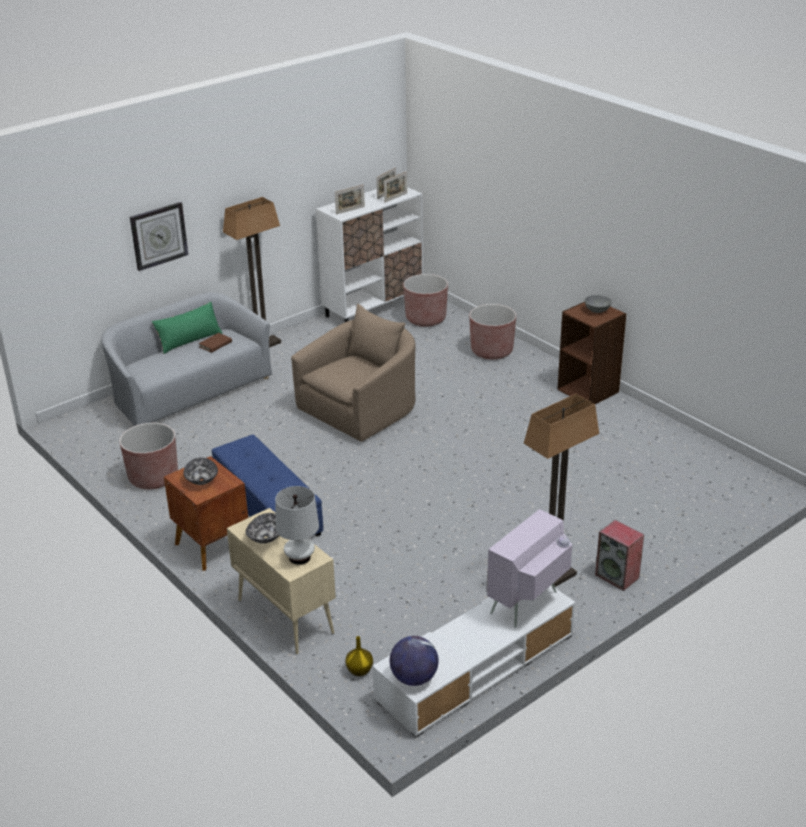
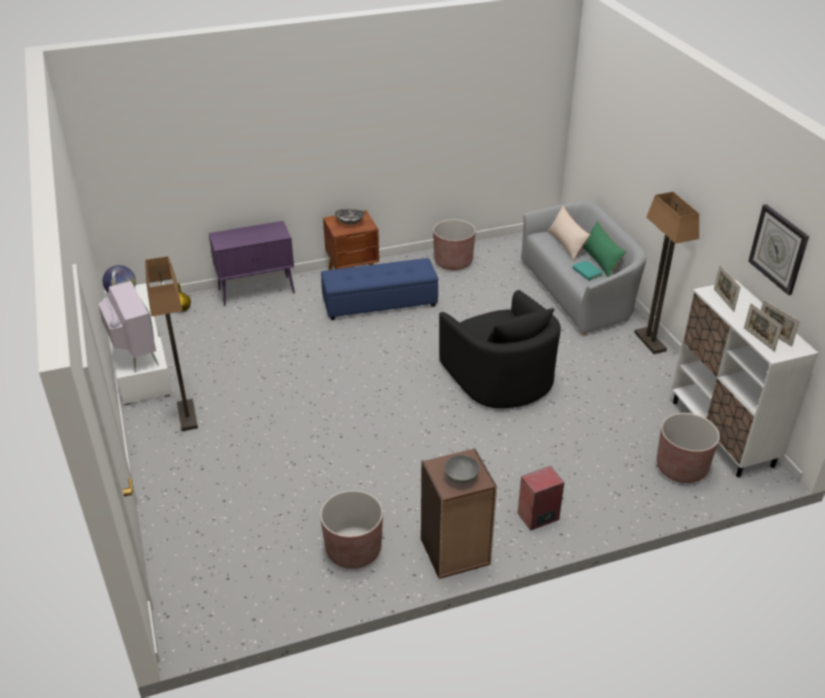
camera: 110 degrees right, 5 degrees up
wall clock [130,202,188,271] -> wall clock moved to [748,204,809,295]
brown book [198,333,232,353] -> turquoise book [572,260,603,281]
beige cabinet [227,508,336,654] -> purple cabinet [209,221,295,306]
bowl [246,513,280,544] -> none
white table lamp [275,486,319,565] -> none
beige armchair [291,304,415,442] -> black armchair [439,290,561,408]
brown planter [470,304,516,360] -> brown planter moved to [320,490,383,569]
speaker [595,520,644,591] -> speaker moved to [518,466,565,531]
none -> beige pillow [548,206,590,261]

